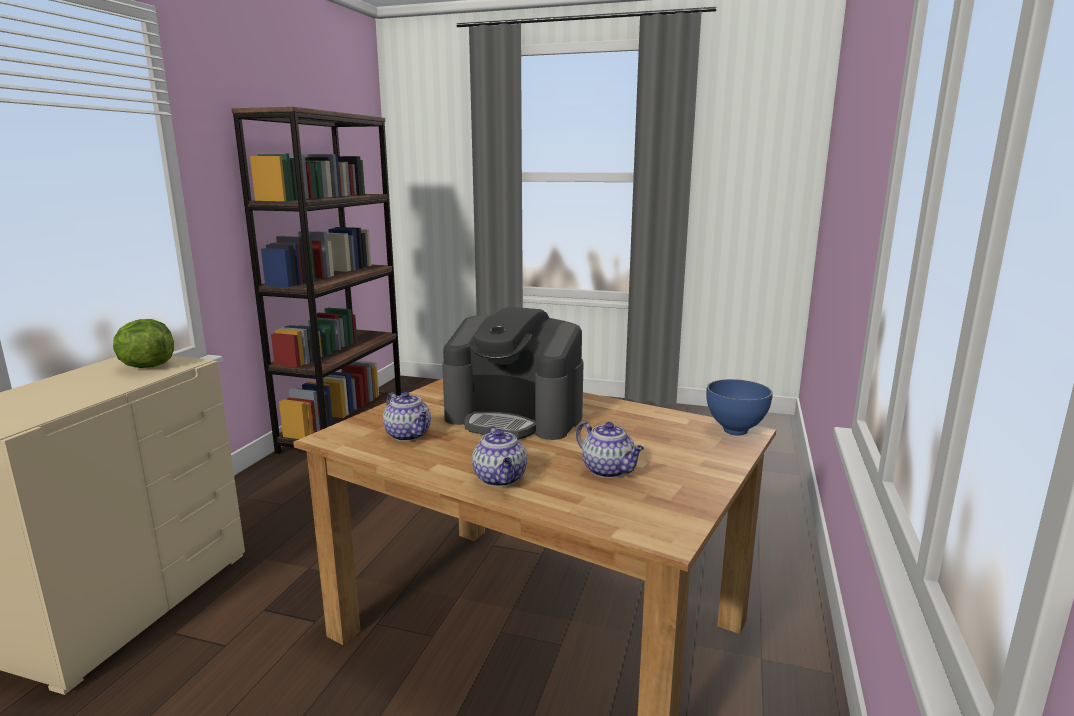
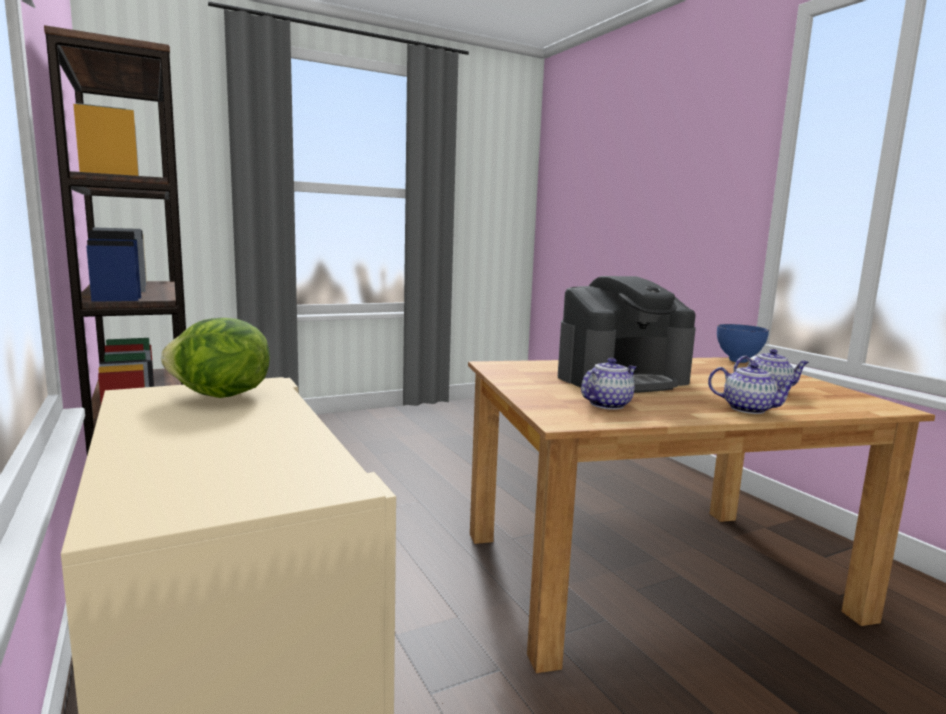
camera: 45 degrees left, 5 degrees down
teapot [383,392,431,441] -> teapot turned 45 degrees counterclockwise [581,358,636,410]

